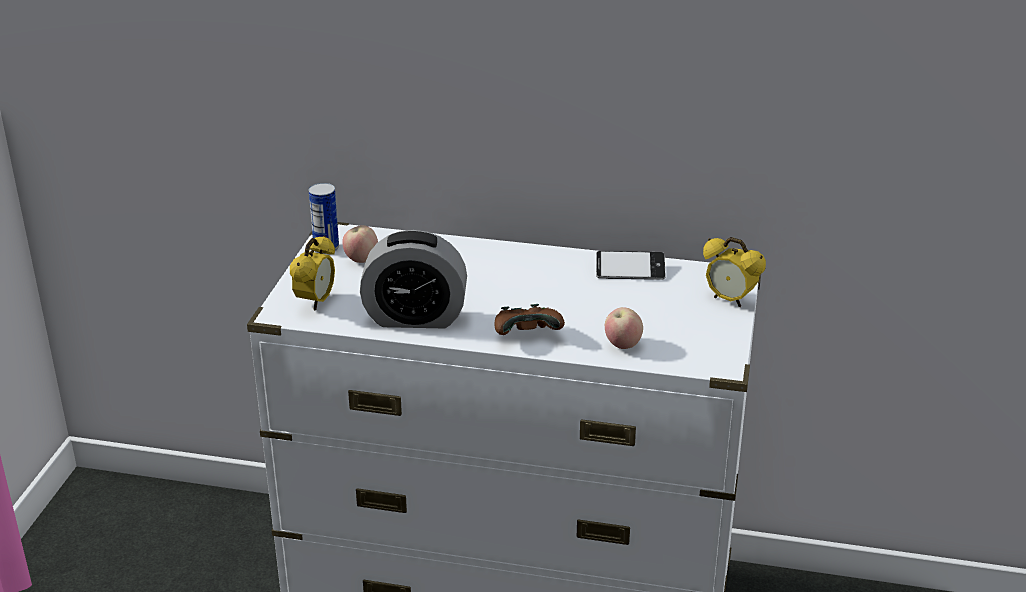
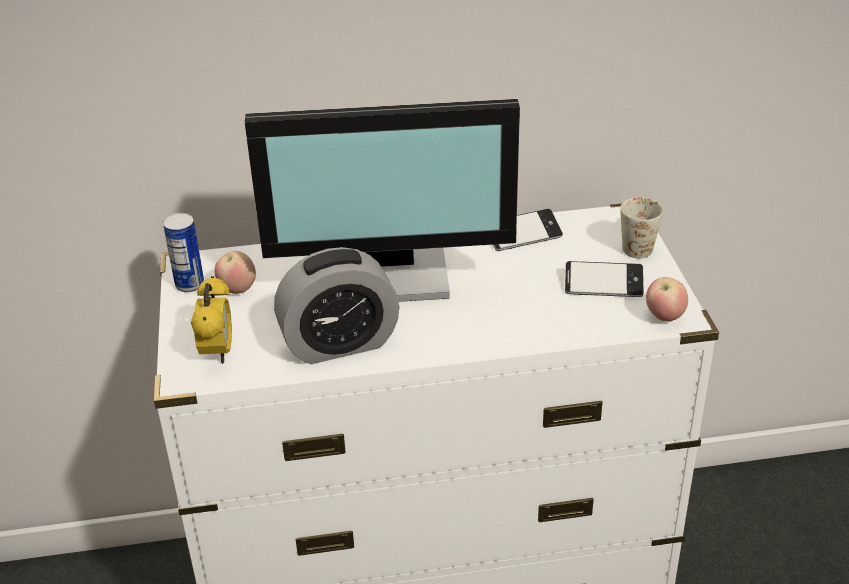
camera: 20 degrees left, 5 degrees up
brown game controller [495,304,565,335] -> none
apple [605,307,643,349] -> apple moved to [646,277,688,322]
alarm clock [703,237,766,307] -> white mug [620,197,663,258]
none -> monitor [245,99,520,302]
none -> phone [565,261,644,297]

